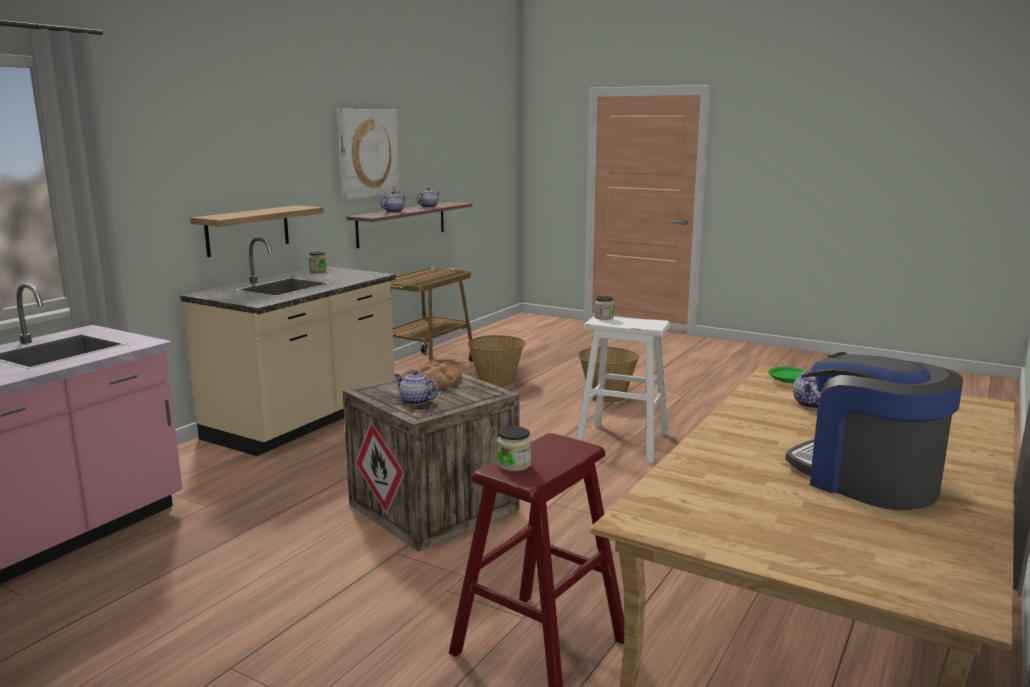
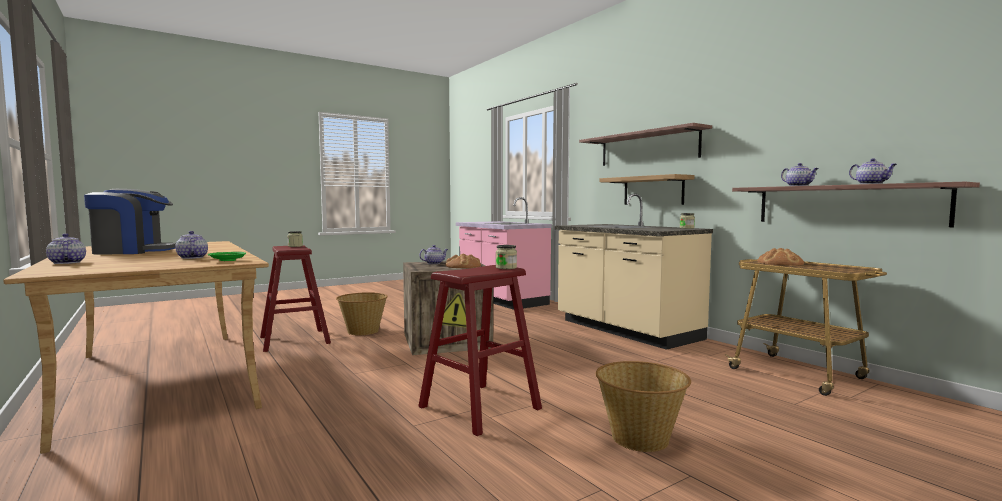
camera: 115 degrees right, 10 degrees down
picture [336,109,400,200] -> none
basket [468,335,526,387] -> basket moved to [336,292,388,335]
white stool [576,316,670,463] -> red stool [418,265,542,436]
none -> teapot [46,233,86,264]
none -> shelf [579,123,712,166]
none -> bread [757,248,804,266]

